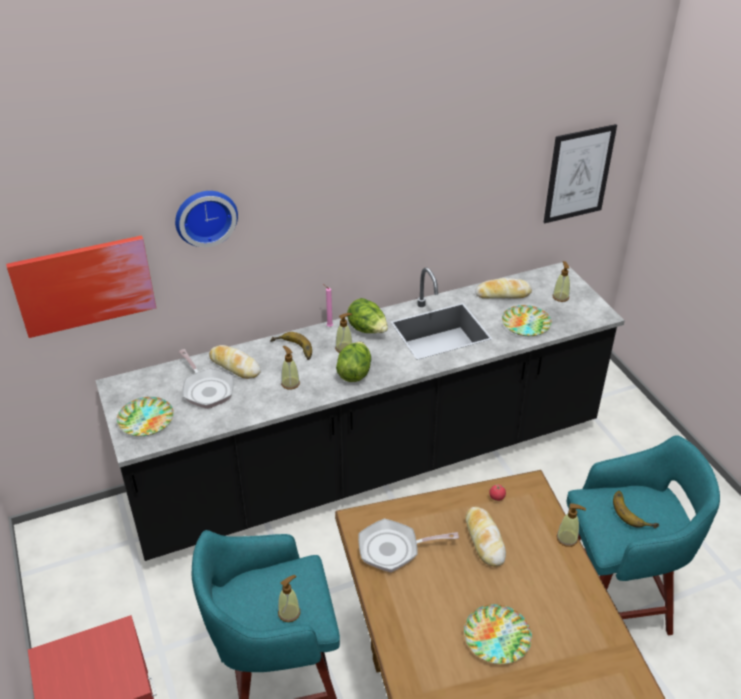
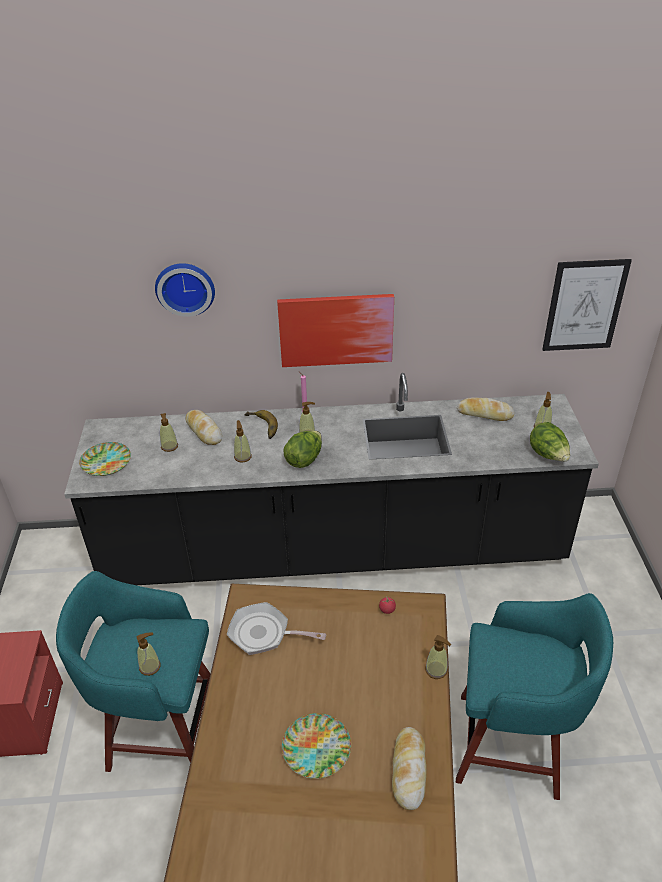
camera: 20 degrees right, 0 degrees up
picture [6,235,156,338] -> picture moved to [277,294,394,367]
frying pan [179,349,234,409] -> soap dispenser [160,413,178,452]
lettuce [347,298,388,333] -> lettuce moved to [530,422,570,461]
bread [465,507,506,567] -> bread moved to [392,727,426,810]
plate [502,305,552,336] -> none
banana [613,491,659,528] -> none

